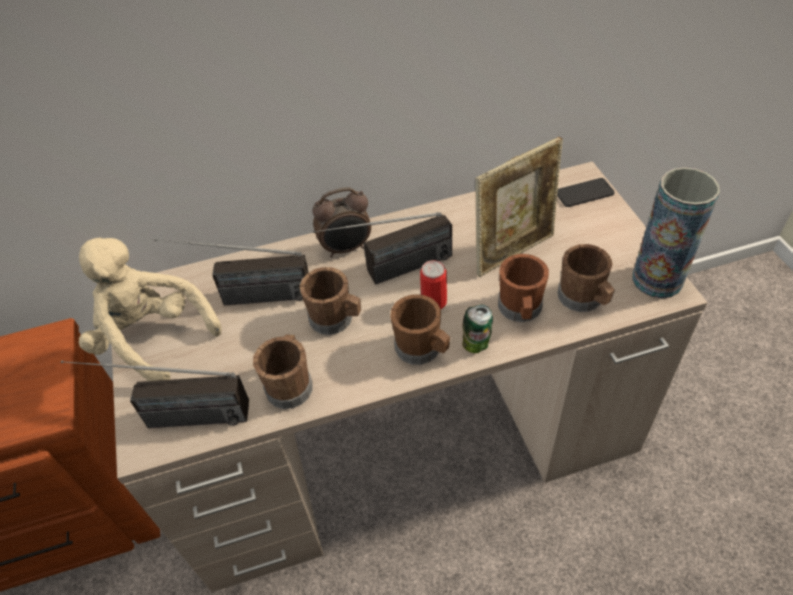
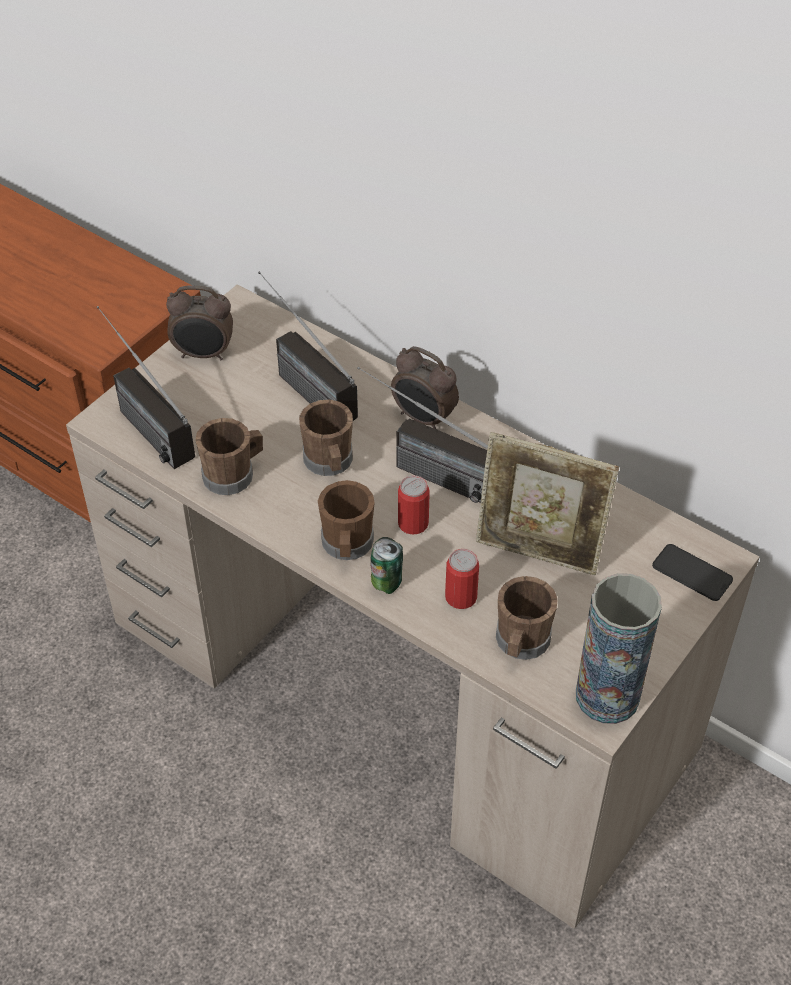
camera: 50 degrees right, 0 degrees up
beige plush toy [79,237,221,381] -> alarm clock [166,286,233,360]
brown mug [498,254,549,322] -> can [445,549,479,609]

